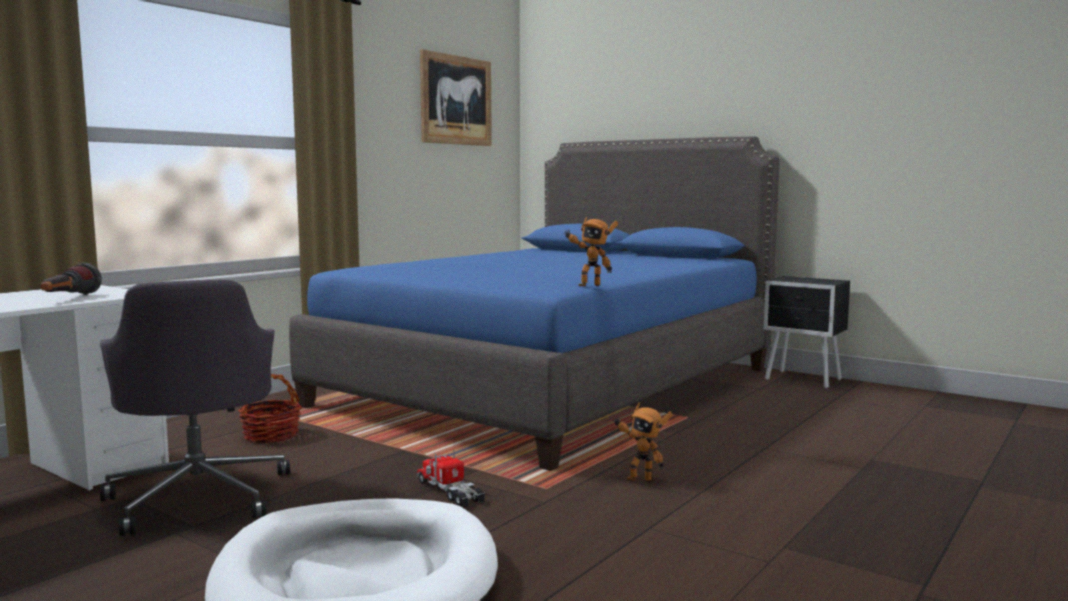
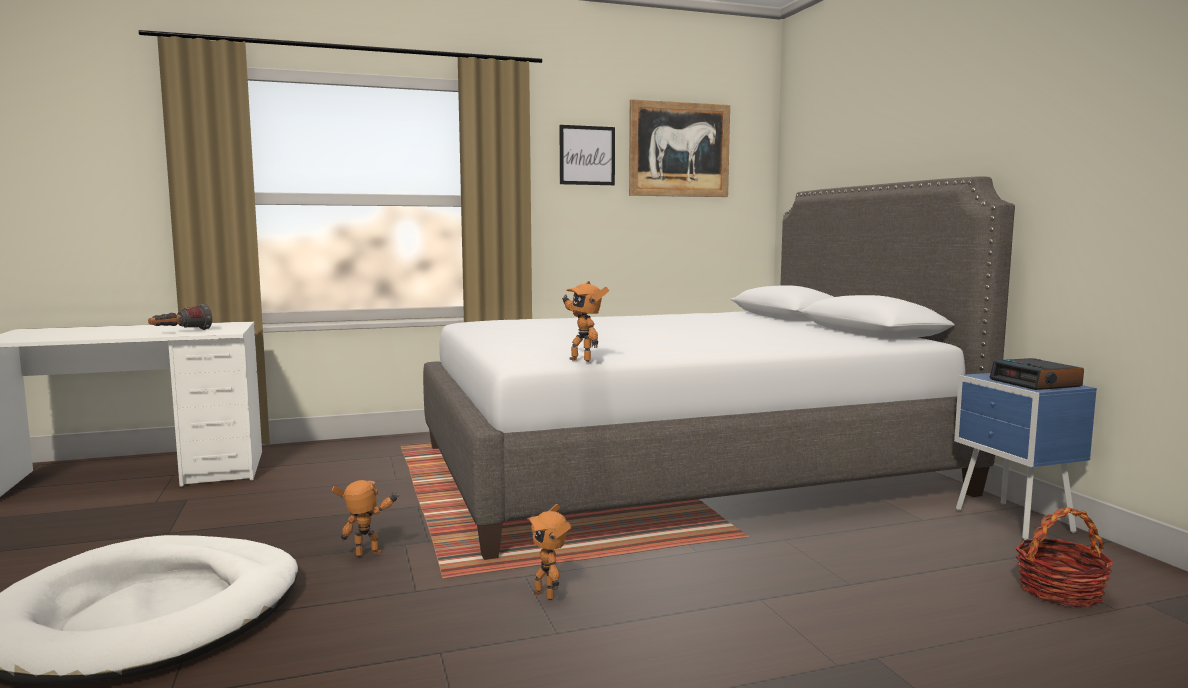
camera: 35 degrees right, 0 degrees up
grey office chair [100,280,290,536] -> none
basket [238,374,302,443] -> basket moved to [1015,507,1114,607]
blue bed [289,136,780,471] -> grey bed [423,176,1015,560]
toy truck [417,450,485,508] -> toy robot [332,480,399,557]
black nightstand [764,276,850,389] -> blue nightstand [954,373,1097,540]
none -> picture [560,125,615,185]
none -> alarm clock [989,358,1084,390]

